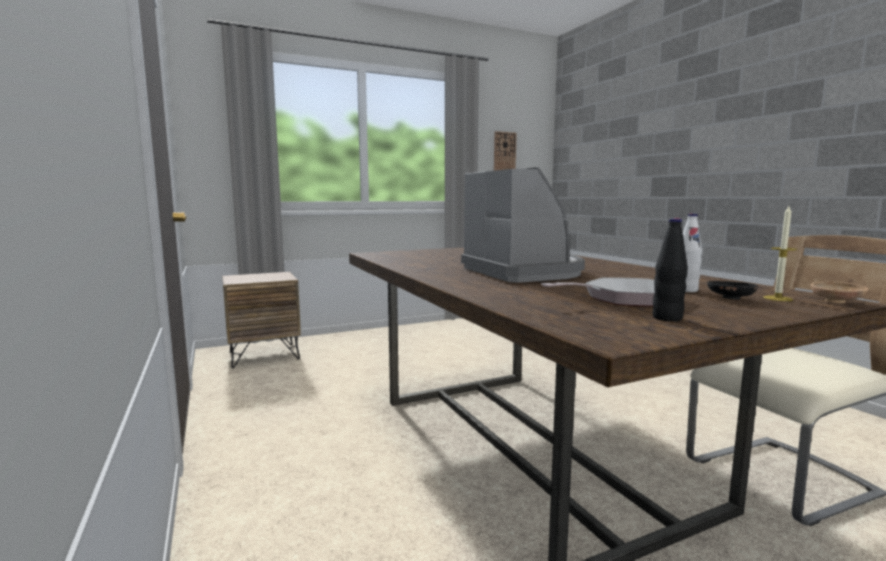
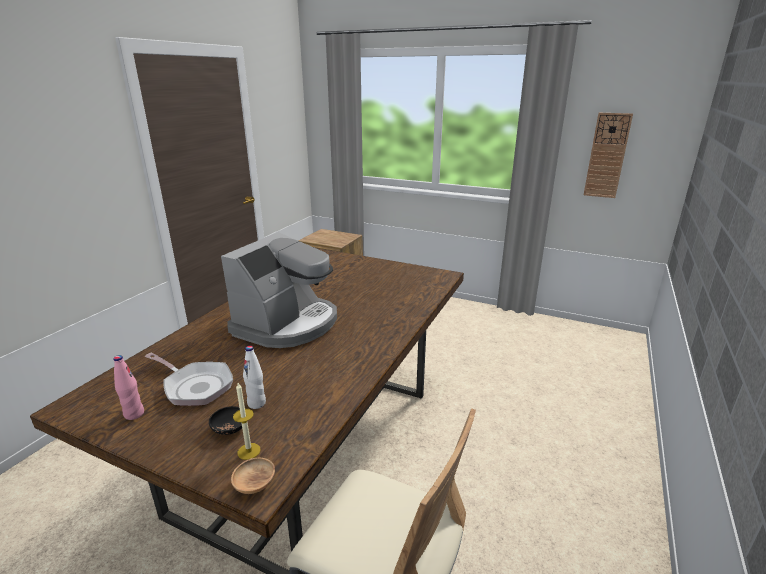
camera: 50 degrees right, 15 degrees up
black bottle [652,218,688,321] -> pink bottle [113,355,144,420]

